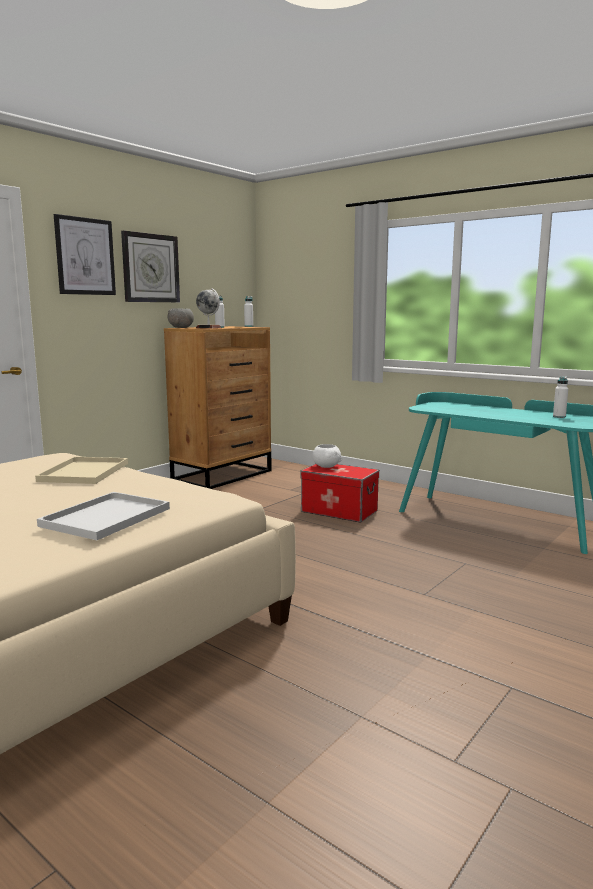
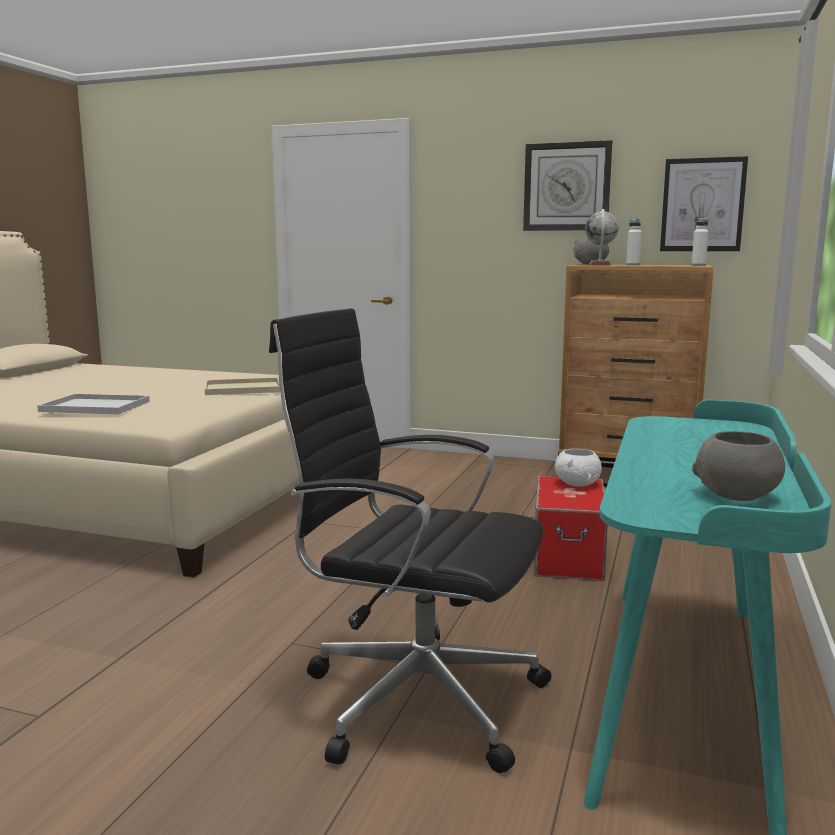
camera: 70 degrees right, 0 degrees up
picture [54,214,116,295] -> picture moved to [660,156,748,251]
white bottle [553,376,568,418] -> grey bowl [692,431,785,501]
none -> black office chair [269,308,551,773]

